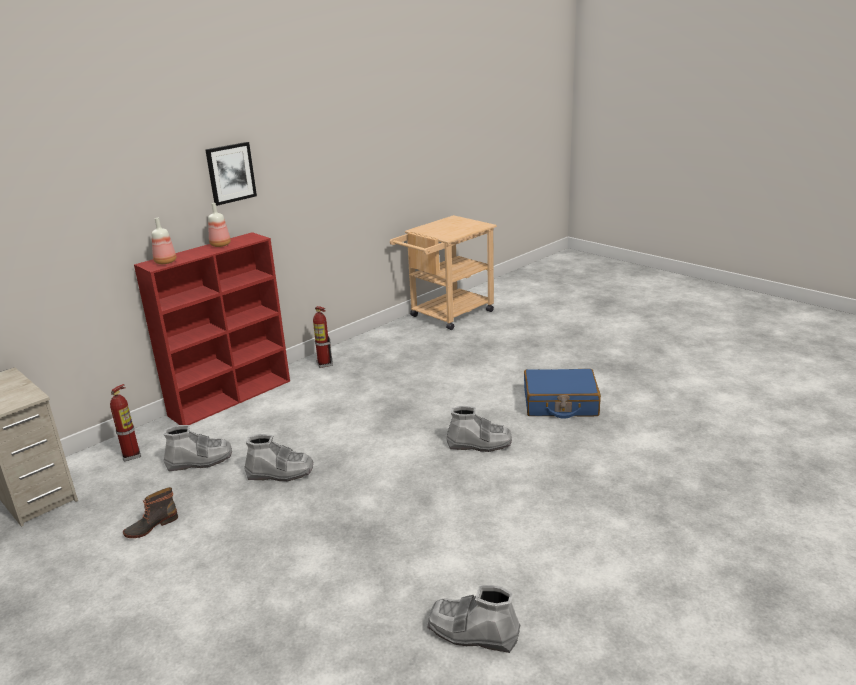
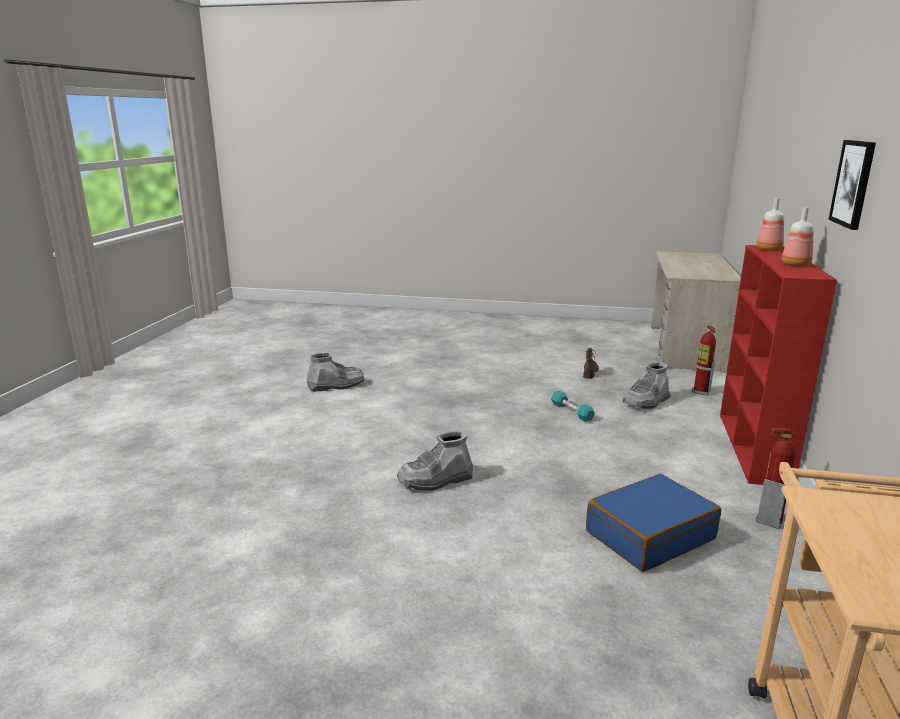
camera: 145 degrees right, 5 degrees down
grey boot [244,434,313,481] -> turquoise dumbbell [551,391,595,422]
blue suitcase [524,369,601,419] -> blue suitcase moved to [586,474,721,572]

